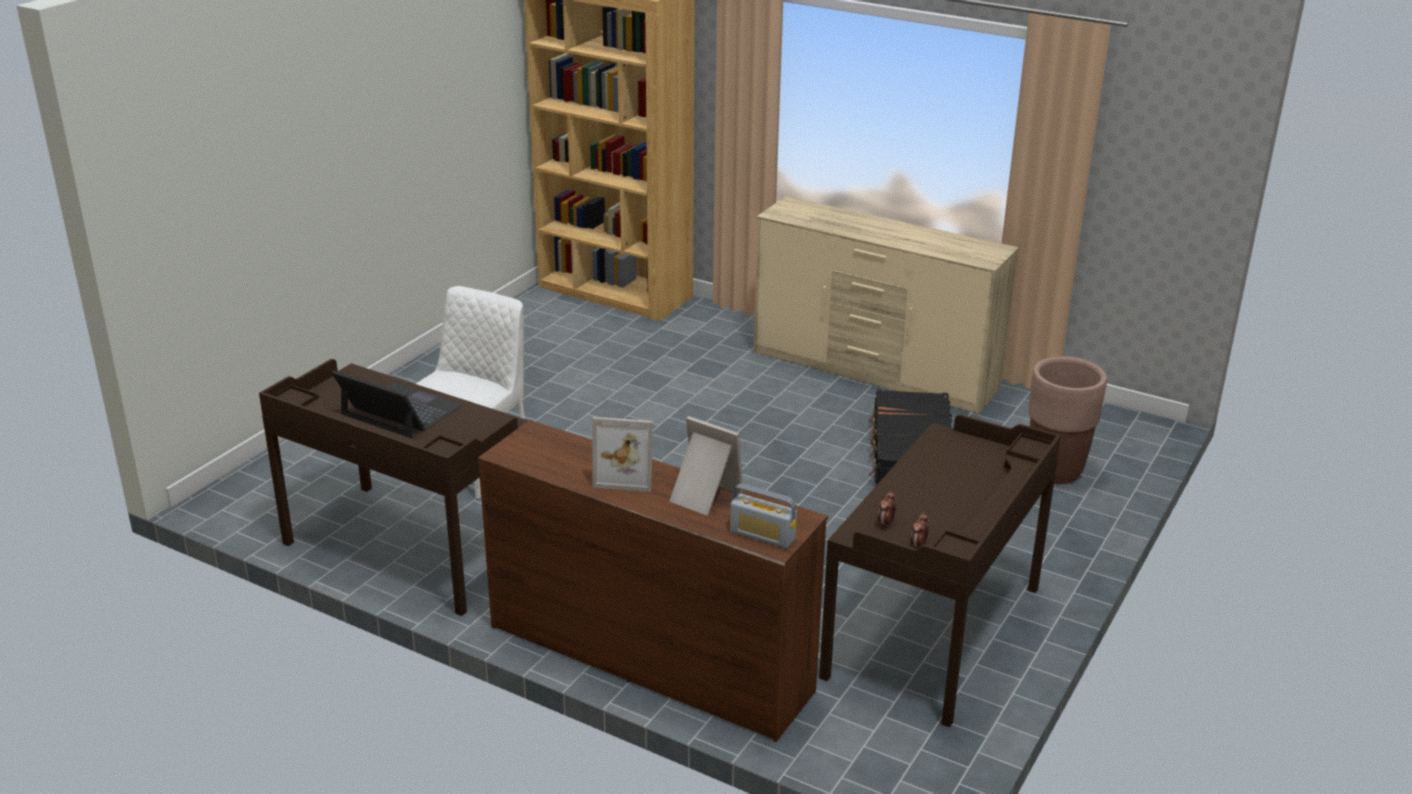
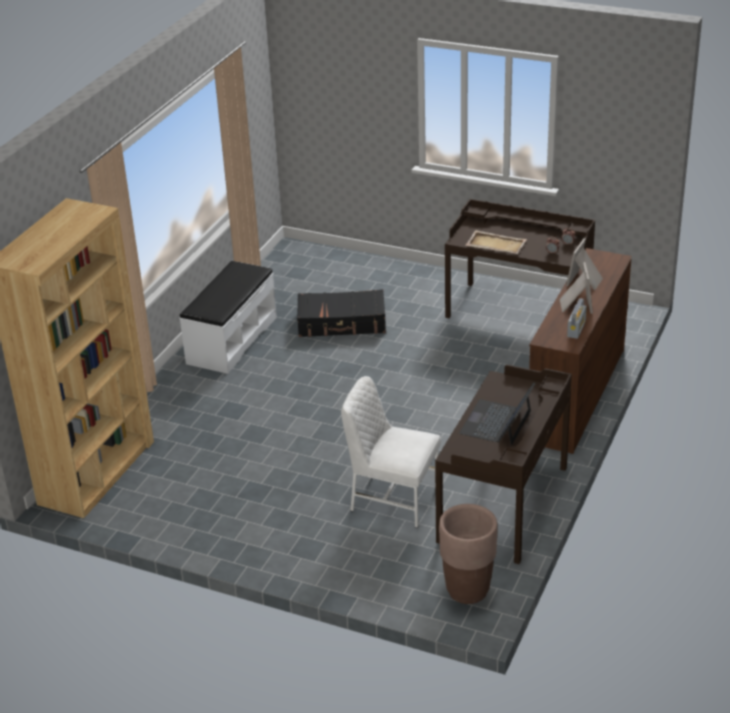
camera: 95 degrees left, 5 degrees up
radio [730,484,797,548] -> radio moved to [567,298,587,339]
beige dresser [754,196,1019,415] -> white bench [180,261,277,374]
brown planter [1028,356,1107,484] -> brown planter moved to [439,504,498,604]
none -> beige tray [465,230,527,254]

